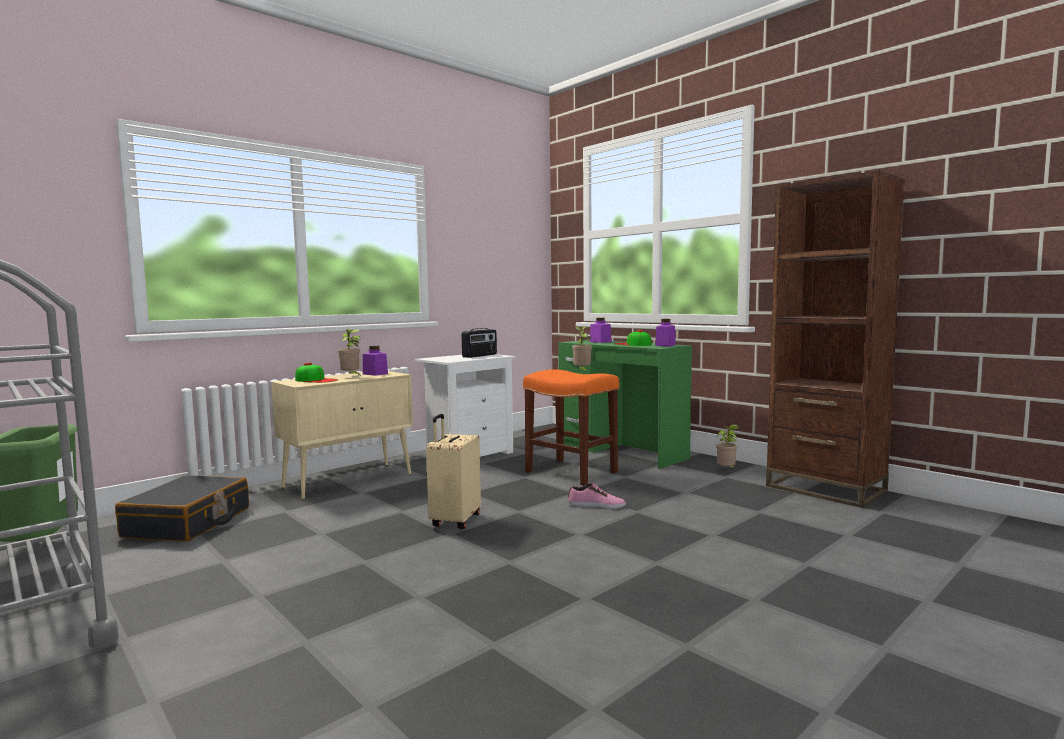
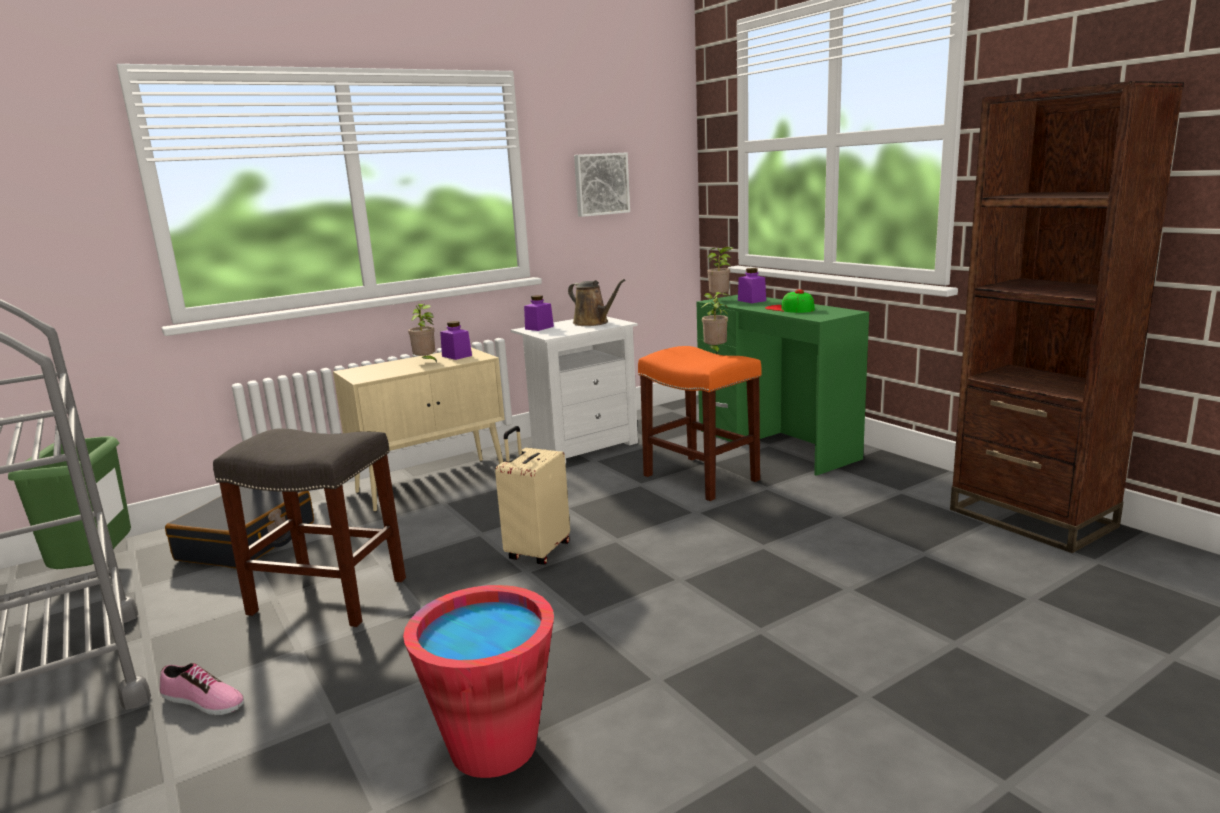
camera: 10 degrees right, 10 degrees up
cap [295,363,338,383] -> none
radio [461,328,497,358] -> brown watering can [568,279,625,326]
shoe [568,483,626,509] -> shoe moved to [160,663,244,715]
purple jar [655,319,676,346] -> purple jar moved to [524,295,554,331]
potted plant [716,425,739,468] -> potted plant moved to [707,247,733,298]
none -> grey stool [213,428,406,627]
none -> red bucket [403,585,554,778]
none -> picture [574,153,630,217]

